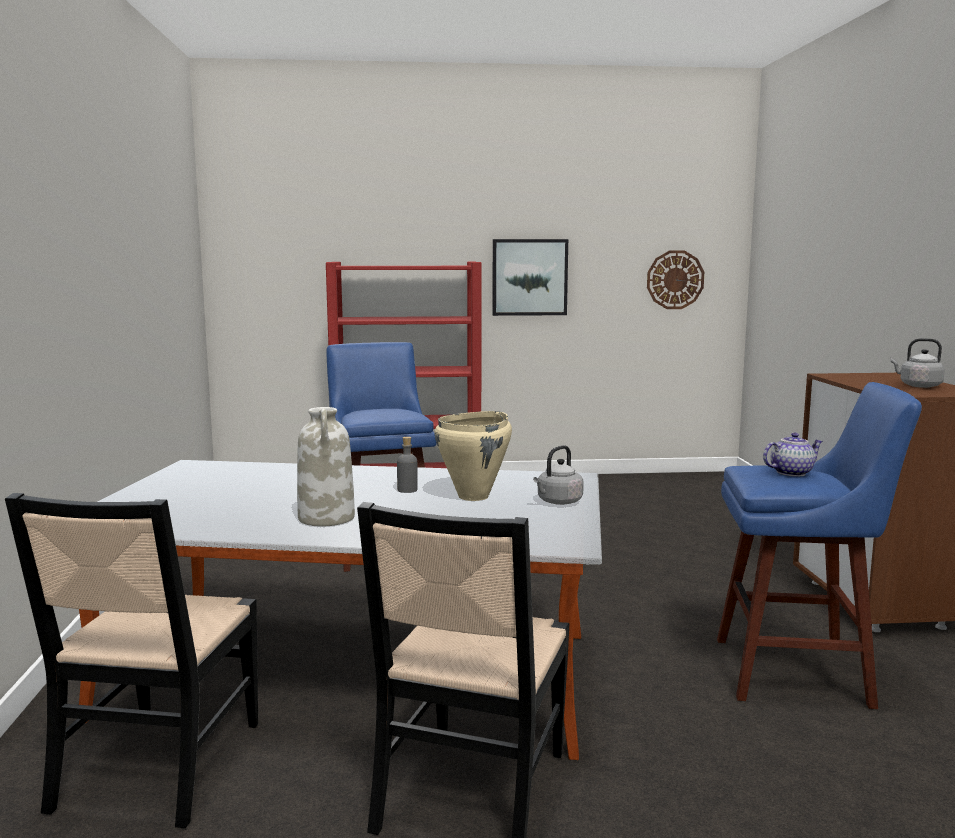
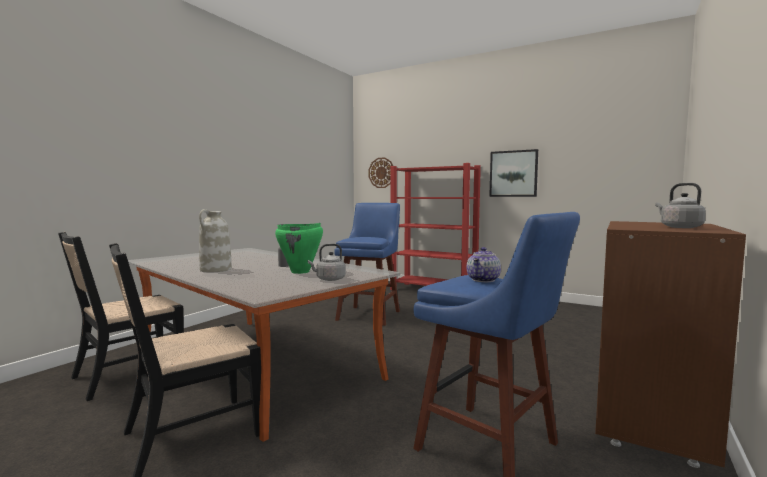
camera: 35 degrees right, 5 degrees down
beige cooking pot [434,411,512,501] -> green cooking pot [275,223,323,274]
wall clock [647,251,704,309] -> wall clock moved to [369,157,393,188]
teapot [763,433,823,477] -> teapot turned 105 degrees clockwise [467,247,501,282]

